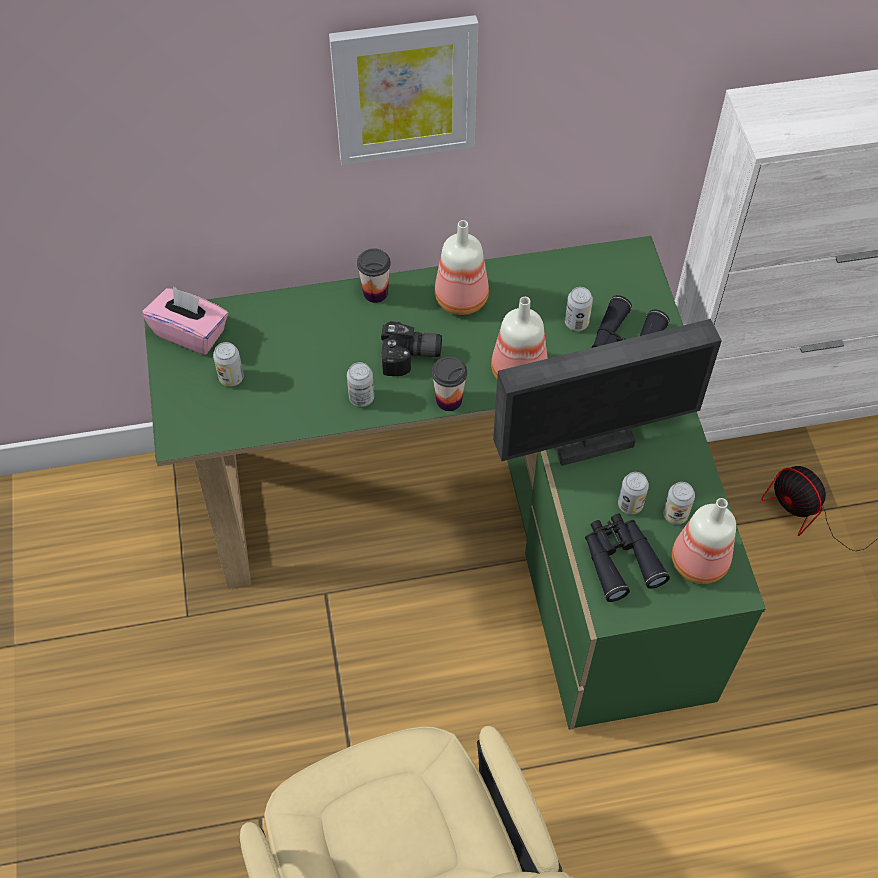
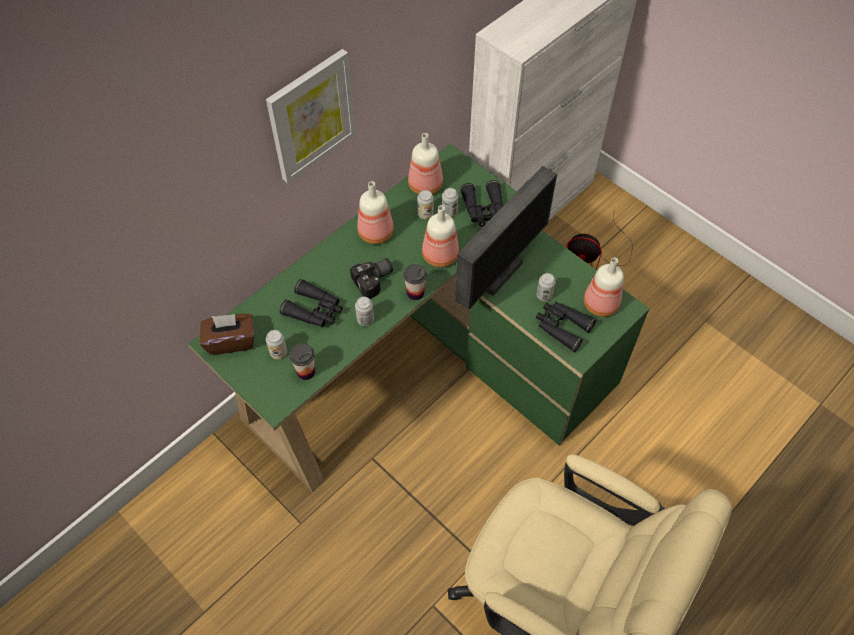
camera: 35 degrees left, 0 degrees up
pink tissue box [142,286,228,355] -> brown tissue box [200,314,254,355]
cup [357,248,391,303] -> cup moved to [289,343,315,380]
can [663,482,695,525] -> can moved to [417,190,434,219]
none -> black binoculars [280,279,343,327]
none -> bottle [408,133,443,195]

